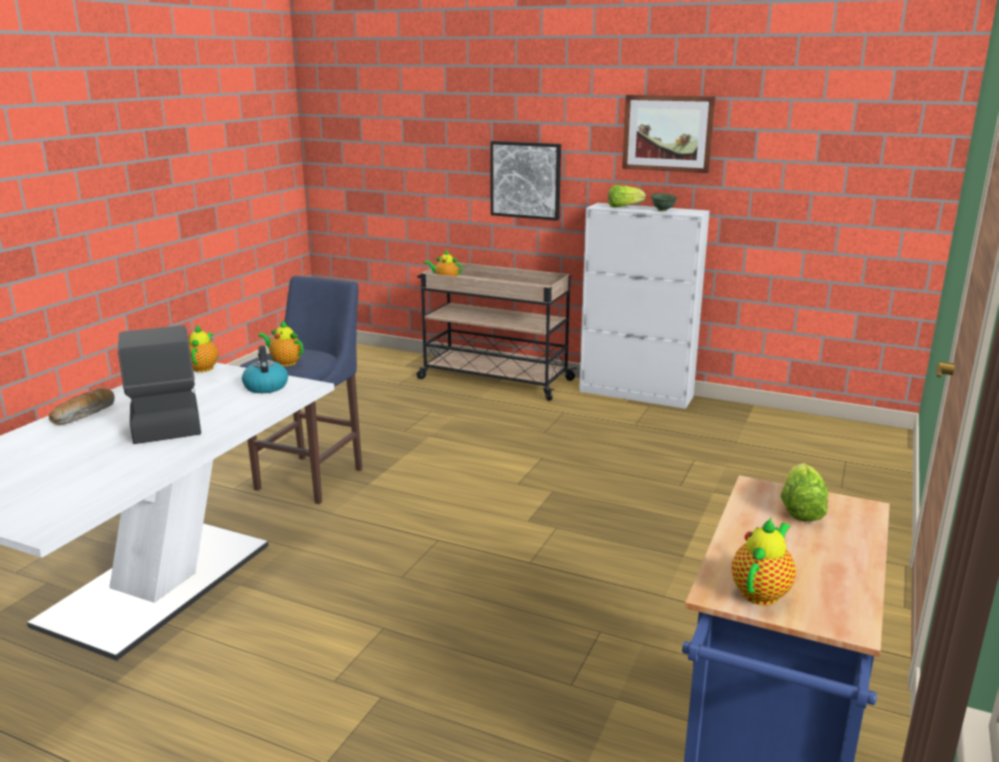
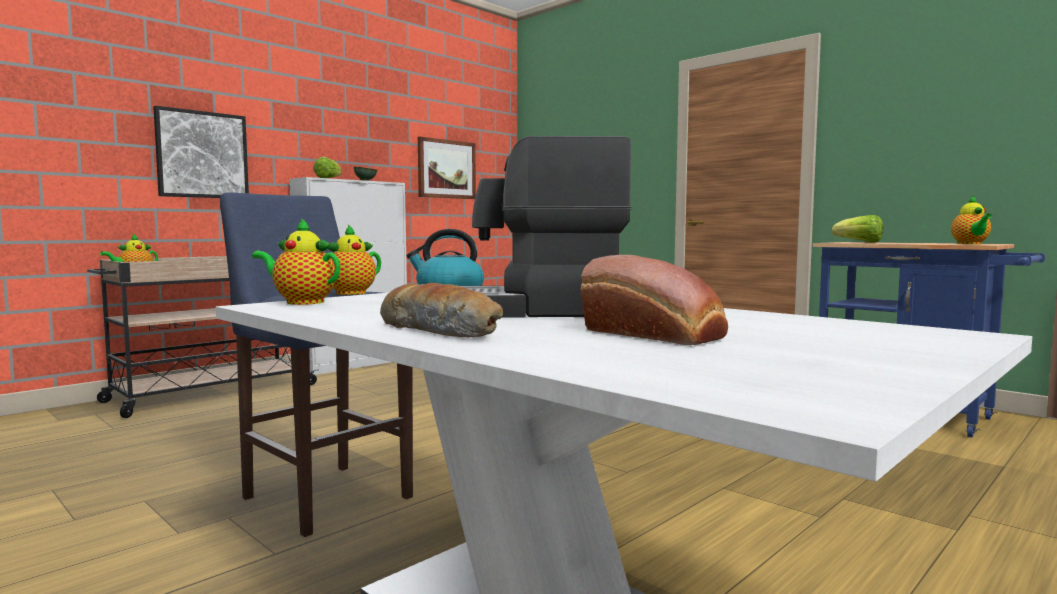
camera: 70 degrees left, 15 degrees down
picture [622,95,716,173] -> picture moved to [418,137,476,199]
teapot [732,518,796,606] -> teapot turned 135 degrees counterclockwise [951,195,993,244]
none -> bread [581,255,728,345]

